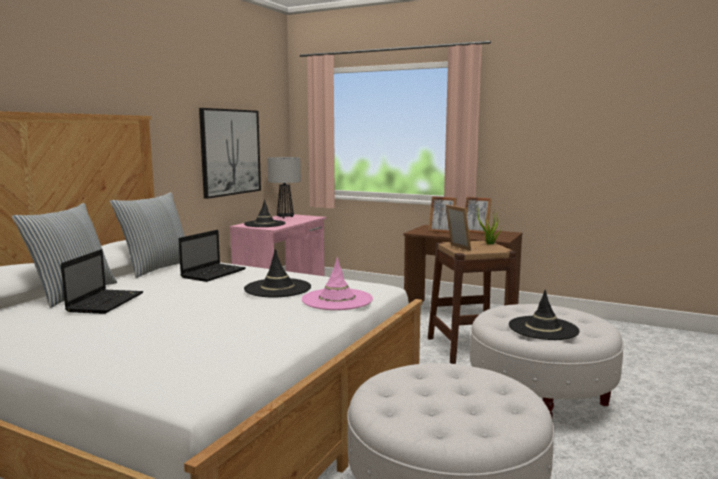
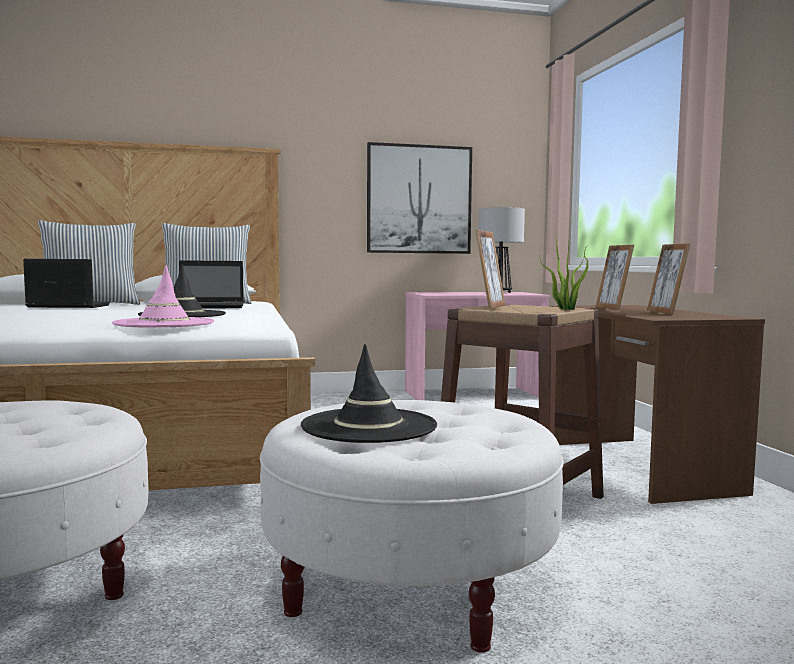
camera: 50 degrees right, 5 degrees down
laptop [61,249,143,314] -> laptop turned 150 degrees counterclockwise [23,259,110,308]
black hat [244,199,285,227] -> none

